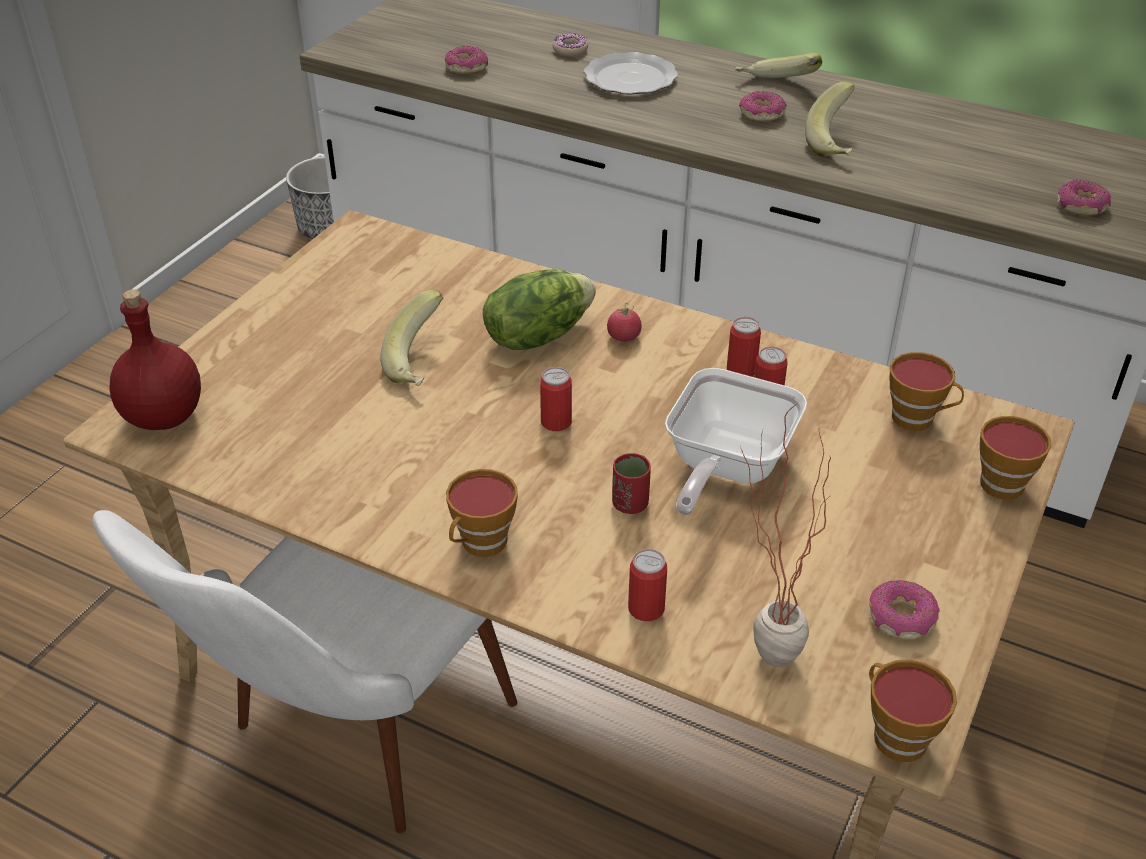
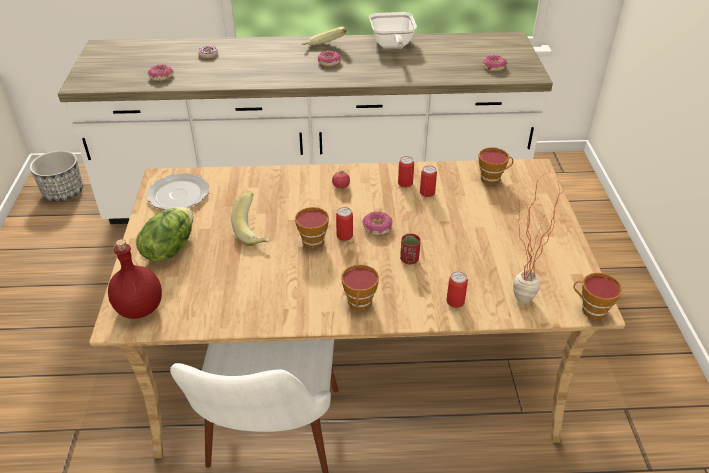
camera: 30 degrees left, 0 degrees up
lettuce [483,269,596,350] -> lettuce moved to [136,207,193,261]
plate [584,52,678,95] -> plate moved to [146,173,209,210]
frying pan [665,368,807,516] -> frying pan moved to [369,12,417,49]
banana [805,82,855,156] -> none
donut [869,580,939,639] -> donut moved to [362,212,393,235]
cup [980,416,1052,500] -> cup moved to [295,207,329,249]

